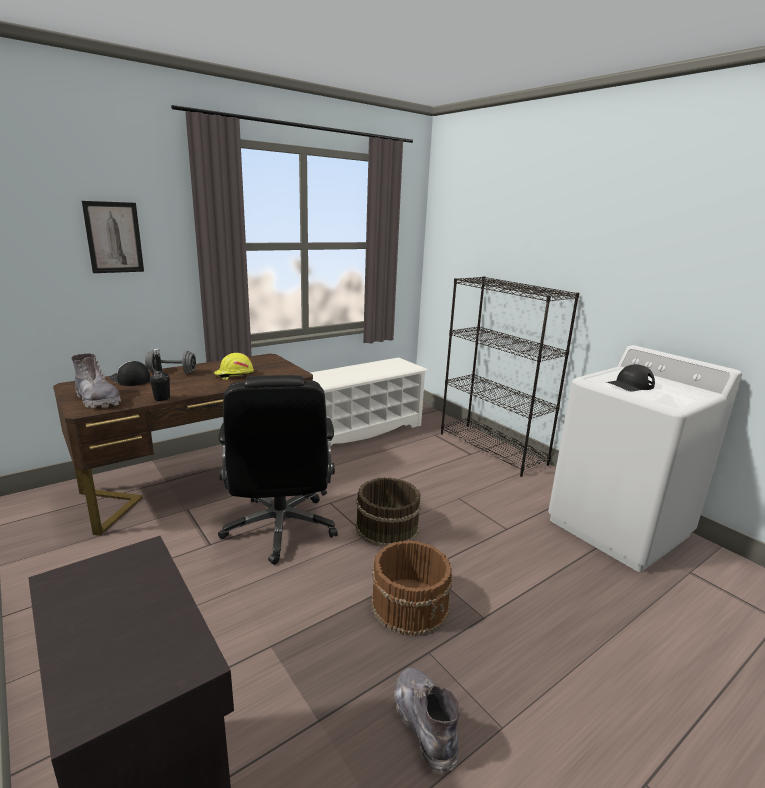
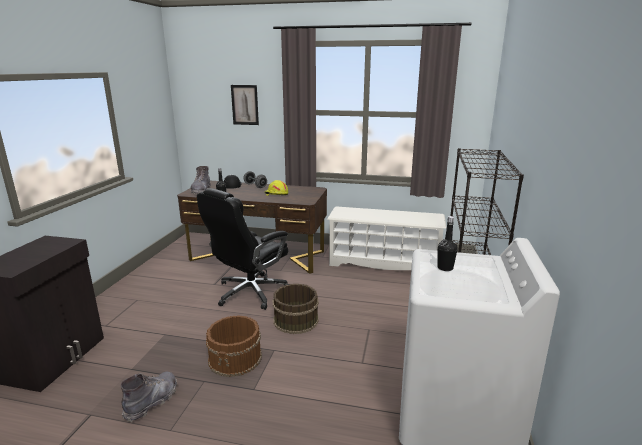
camera: 50 degrees right, 0 degrees up
black cap [607,364,655,391] -> black bottle [437,216,458,271]

